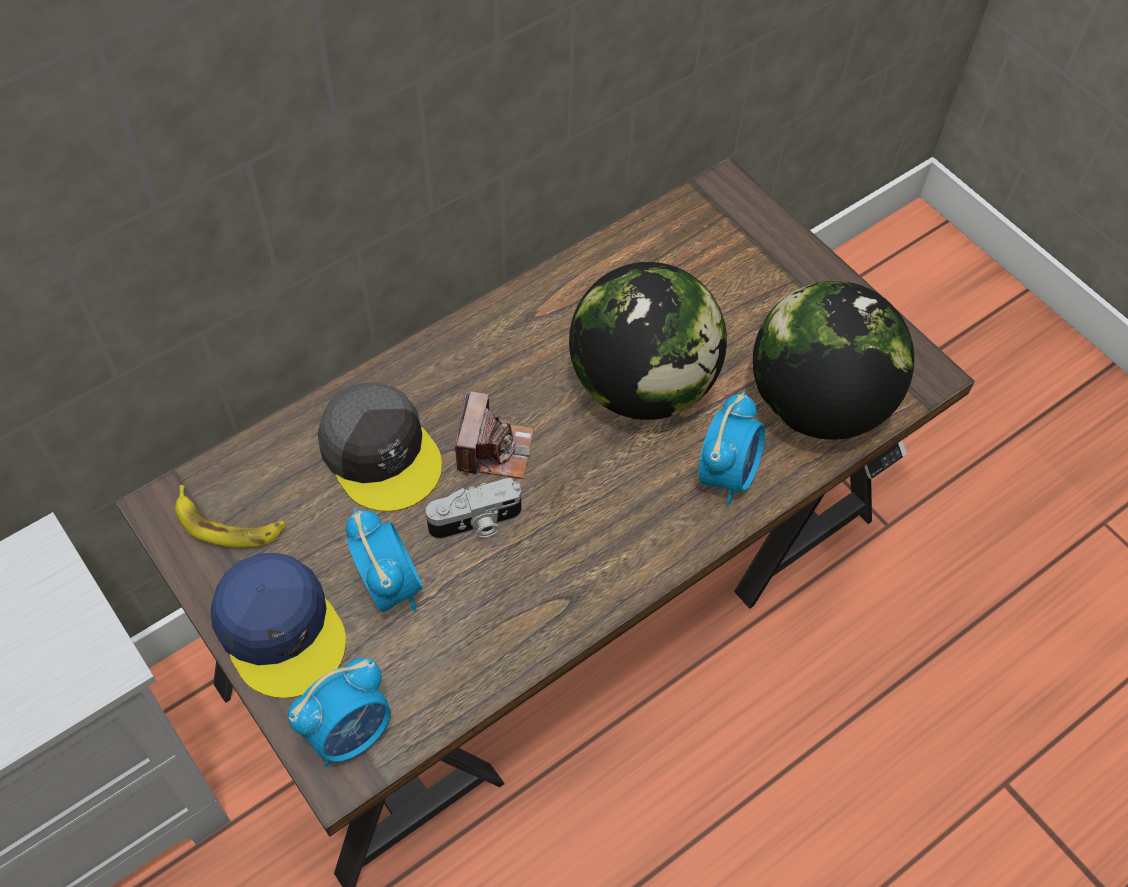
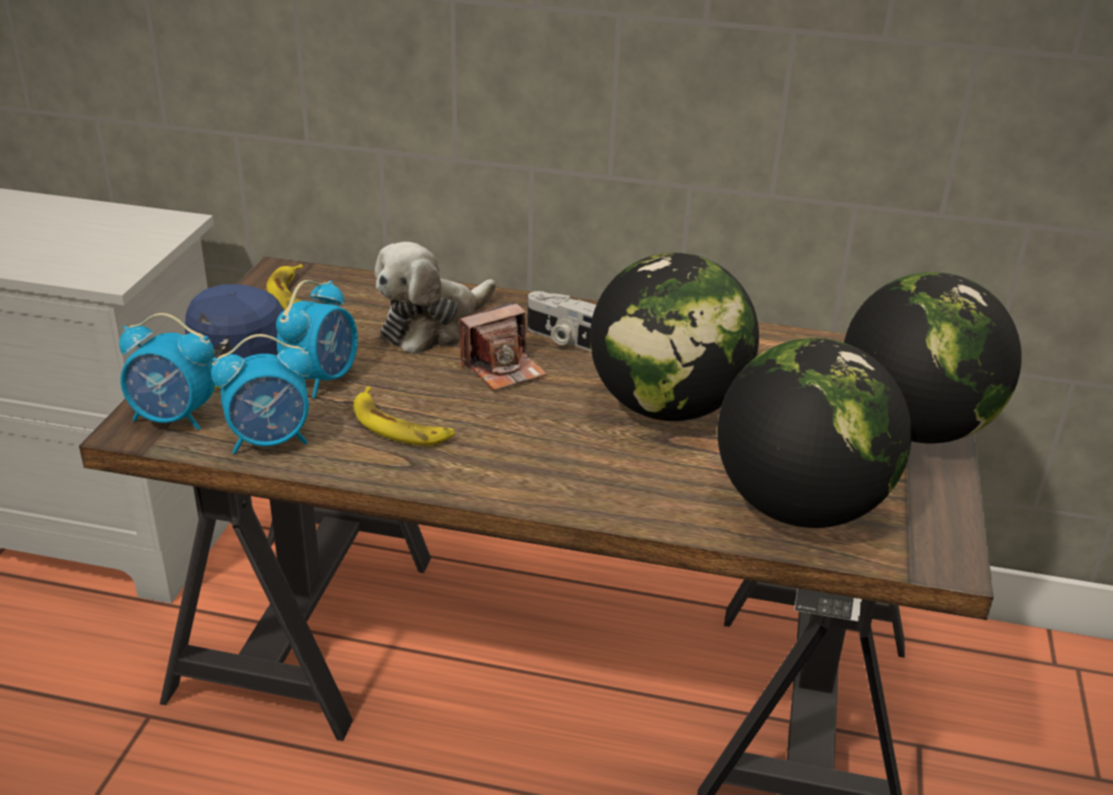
camera: 50 degrees right, 25 degrees down
grey cap [318,383,442,512] -> plush toy [374,242,496,354]
camera [426,478,521,539] -> camera moved to [527,291,596,351]
alarm clock [699,391,765,506] -> alarm clock moved to [211,334,312,454]
none -> banana [353,386,455,446]
none -> globe [844,272,1022,444]

